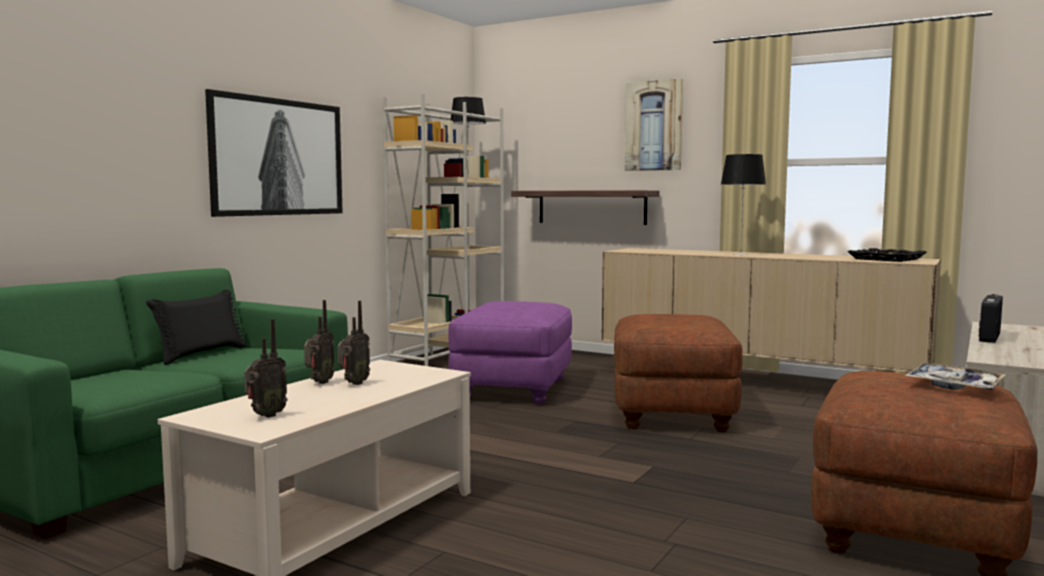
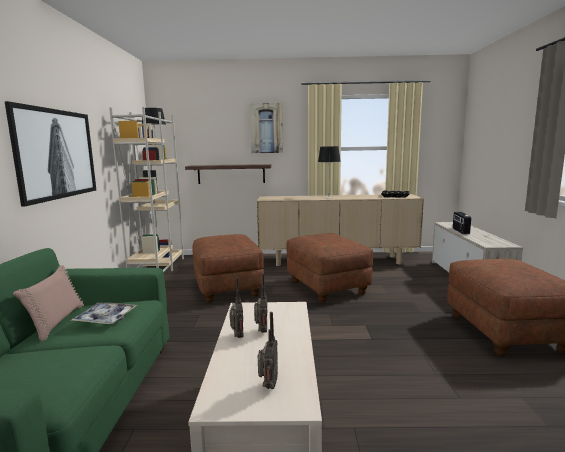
camera: 30 degrees left, 5 degrees up
black pillow [146,289,246,365] -> beige pillow [13,265,84,342]
purple ottoman [449,301,572,405] -> brown ottoman [192,234,264,303]
tray [905,363,1006,390] -> tray moved to [70,303,137,324]

